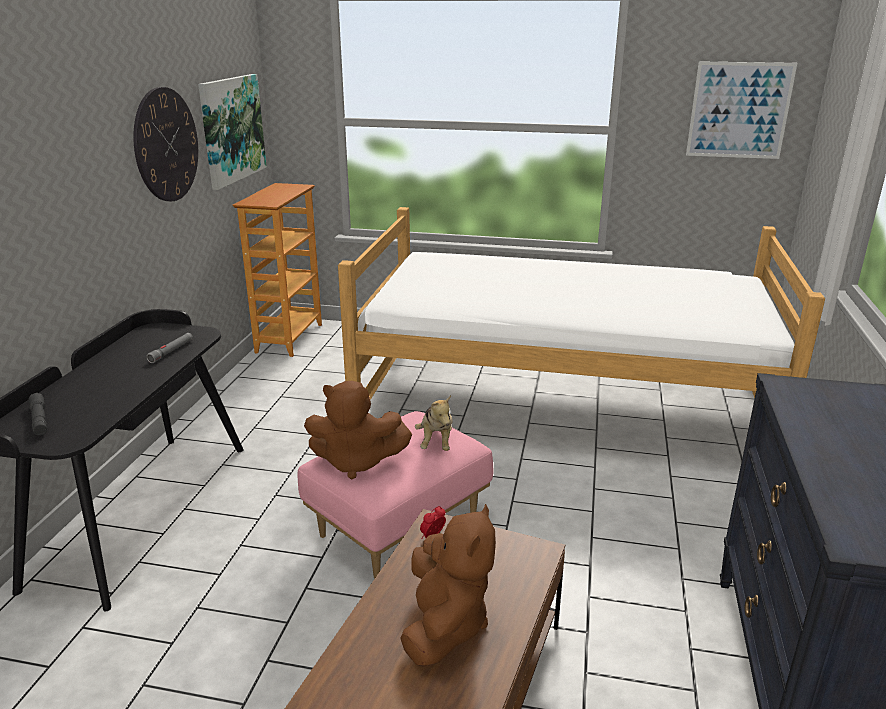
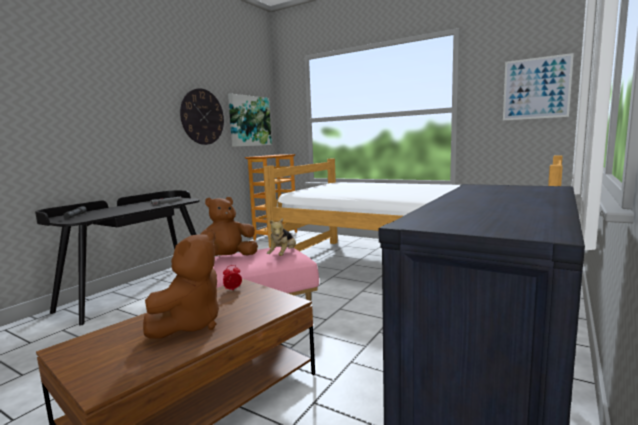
camera: 20 degrees right, 15 degrees down
brown plush toy [304,381,412,480] -> brown plush toy turned 120 degrees clockwise [200,197,258,256]

